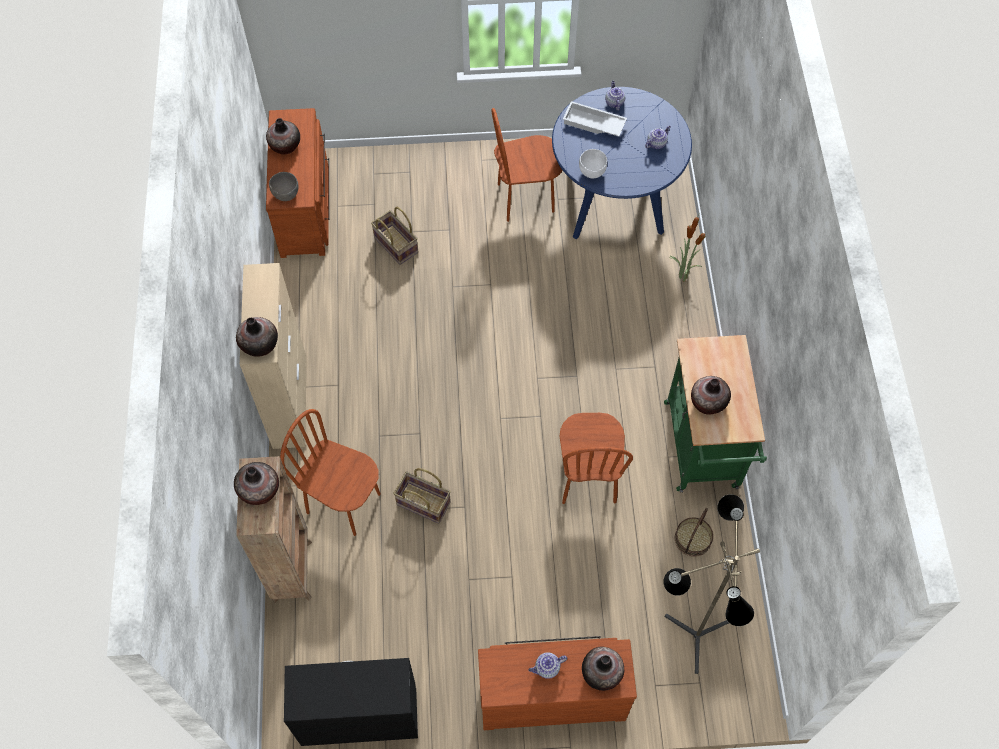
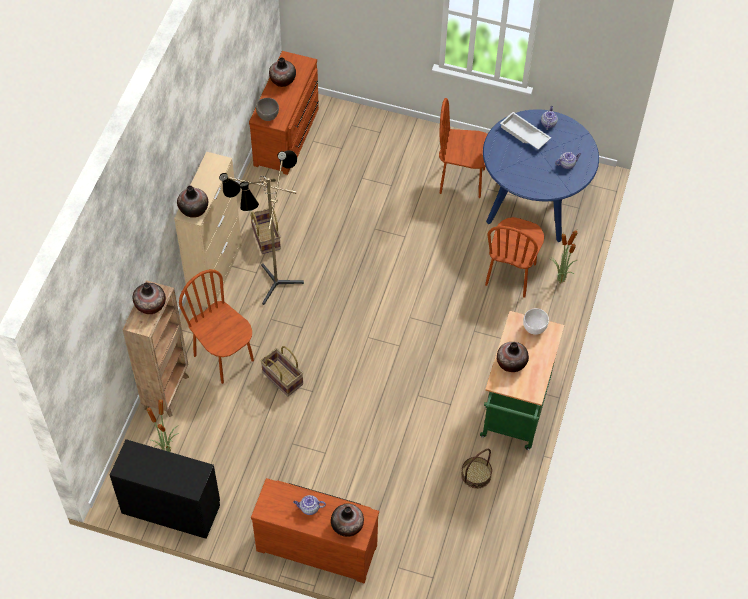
camera: 20 degrees right, 5 degrees down
basket [371,207,418,265] -> basket moved to [250,207,281,254]
brown chair [560,413,633,504] -> brown chair moved to [485,217,544,298]
white bowl [579,149,607,178] -> white bowl moved to [523,308,549,335]
floor lamp [664,494,760,674] -> floor lamp moved to [219,150,304,305]
none -> potted plant [147,396,179,452]

